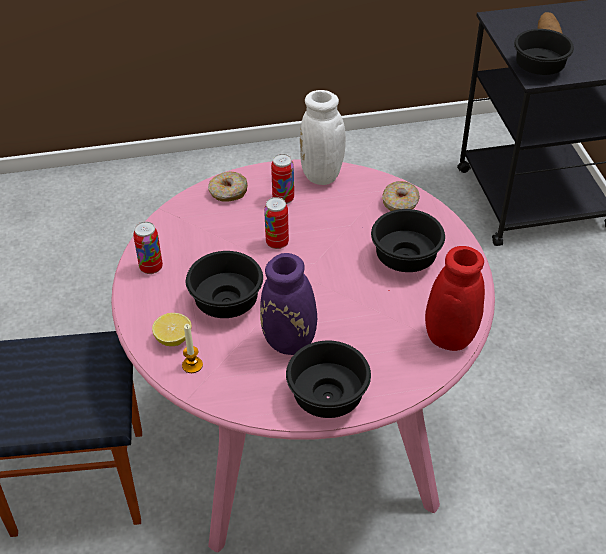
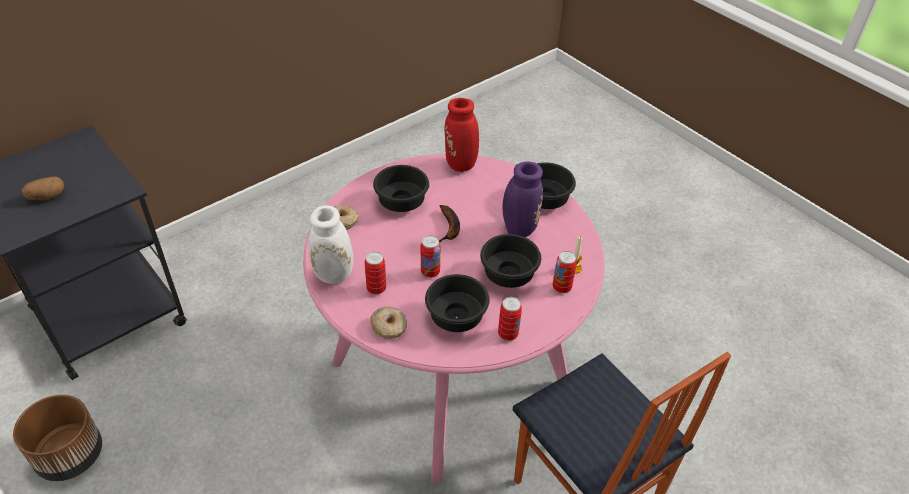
camera: 120 degrees left, 0 degrees up
lemon [152,313,191,346] -> can [553,251,577,293]
black bowl [514,29,574,75] -> black bowl moved to [425,274,489,332]
none -> brown planter [13,395,102,481]
none -> banana [439,205,460,242]

